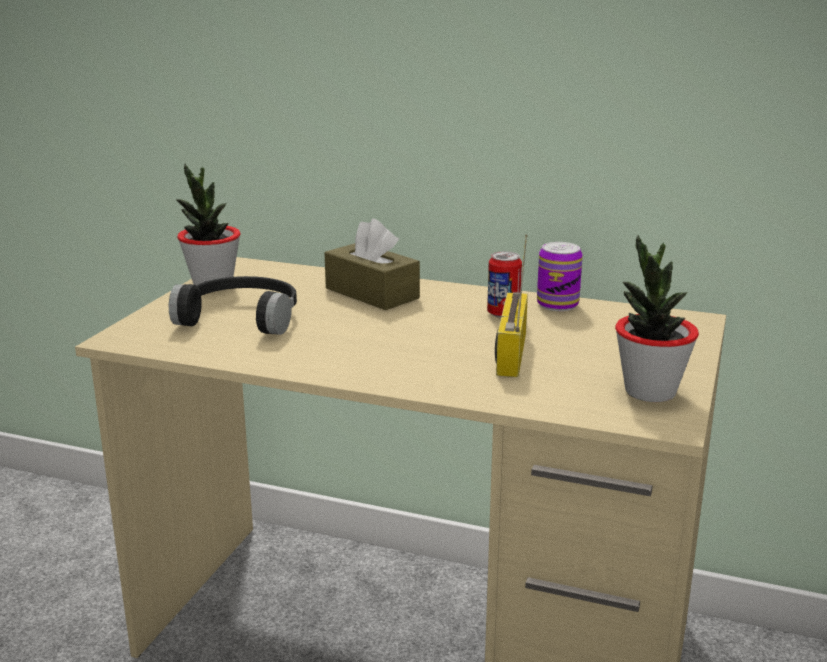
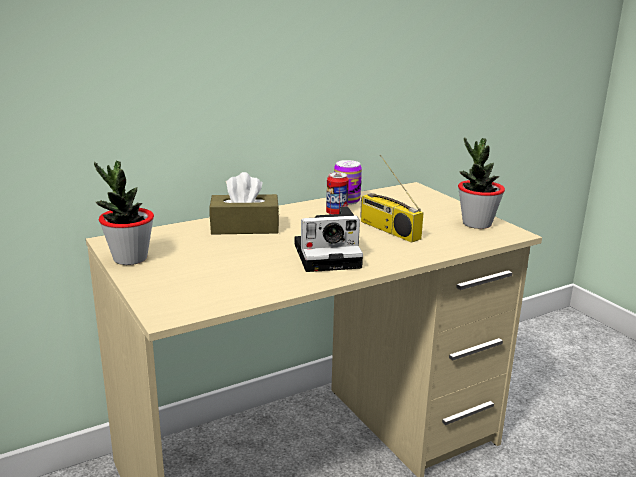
camera: 50 degrees left, 0 degrees up
black headphones [169,276,297,335] -> none
none -> camera [295,206,363,272]

